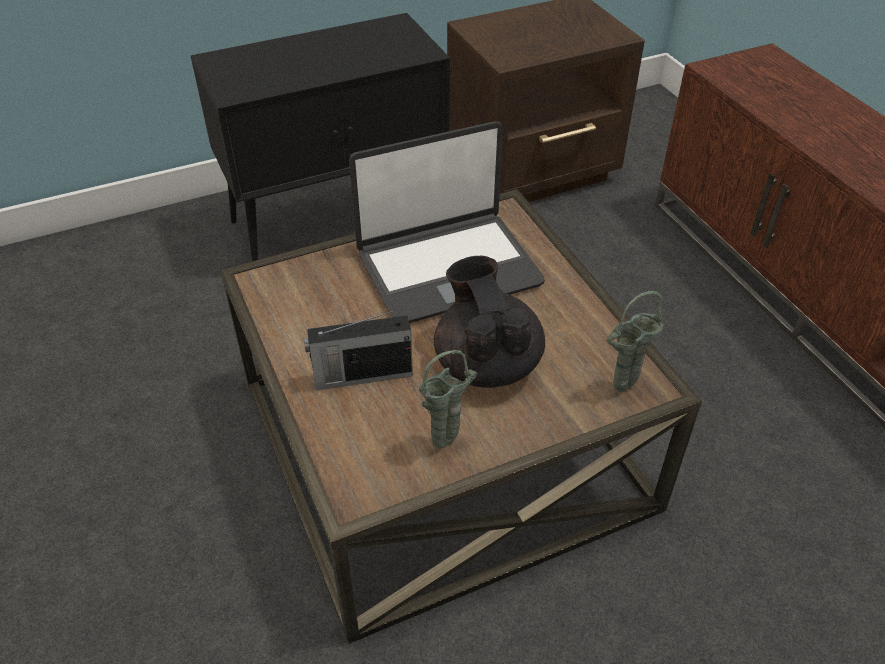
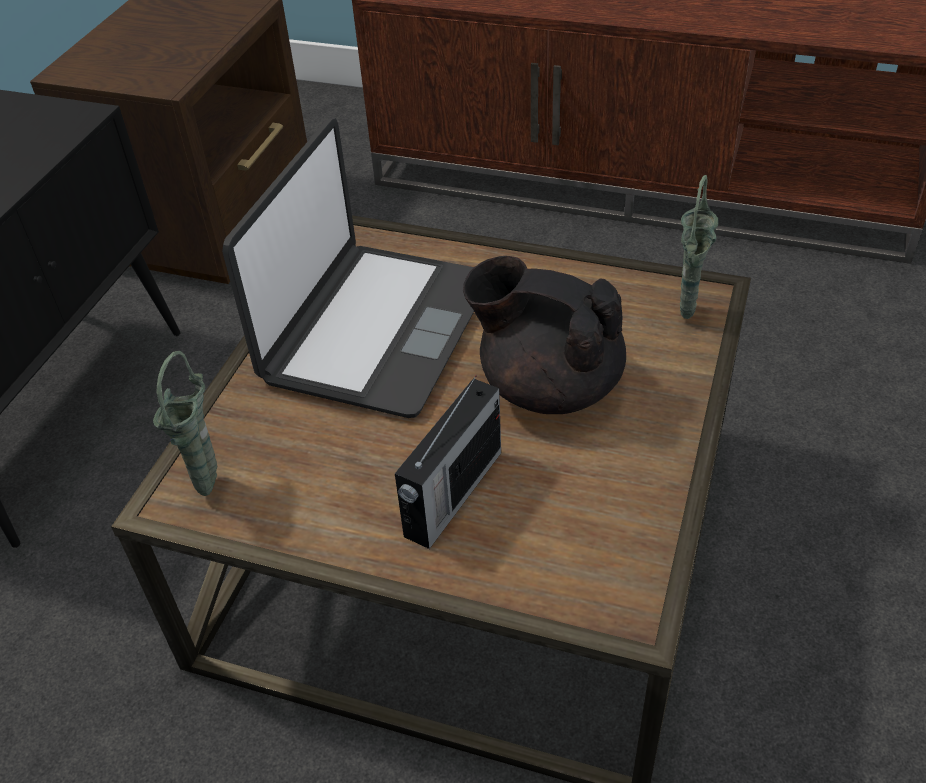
camera: 45 degrees left, 0 degrees up
green vase [419,350,478,448] -> green vase moved to [153,351,217,496]

